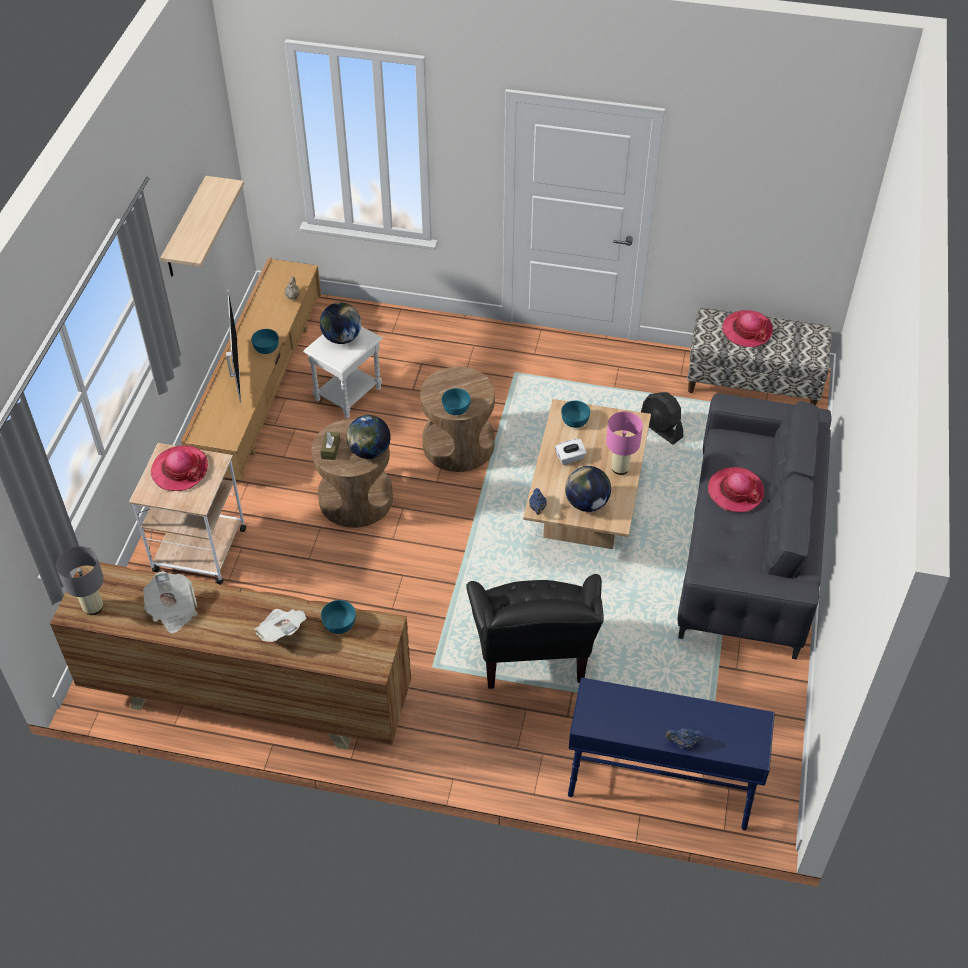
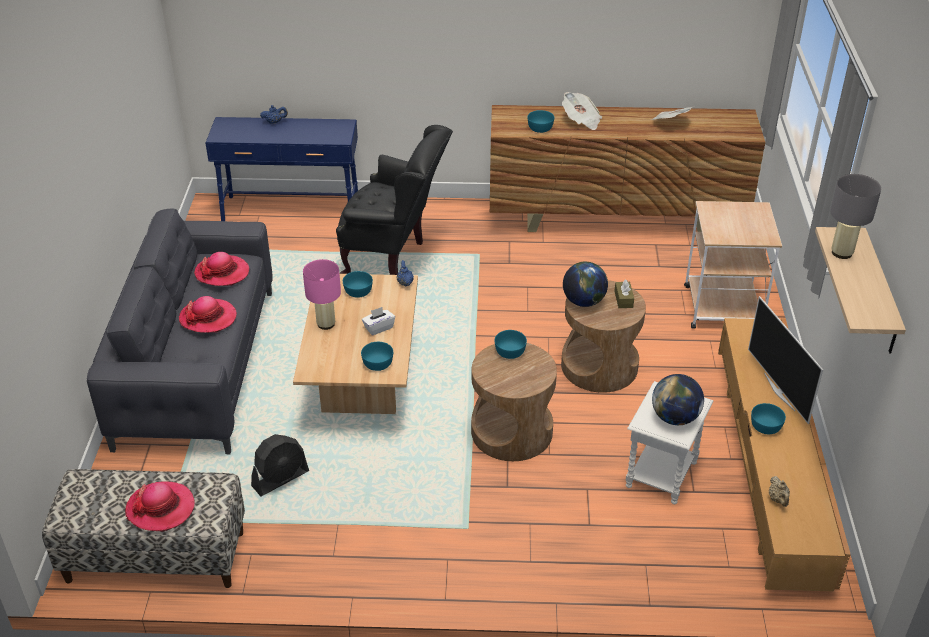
camera: 170 degrees right, 10 degrees down
grey table lamp [56,546,104,615] -> grey table lamp moved to [830,174,881,259]
hat [151,445,208,491] -> hat moved to [194,252,249,286]
black armchair [466,574,604,689] -> black armchair turned 120 degrees clockwise [336,125,453,275]
globe [565,466,611,512] -> turquoise bowl [343,271,373,298]
black fan [641,392,683,445] -> black fan turned 105 degrees clockwise [251,434,309,497]

